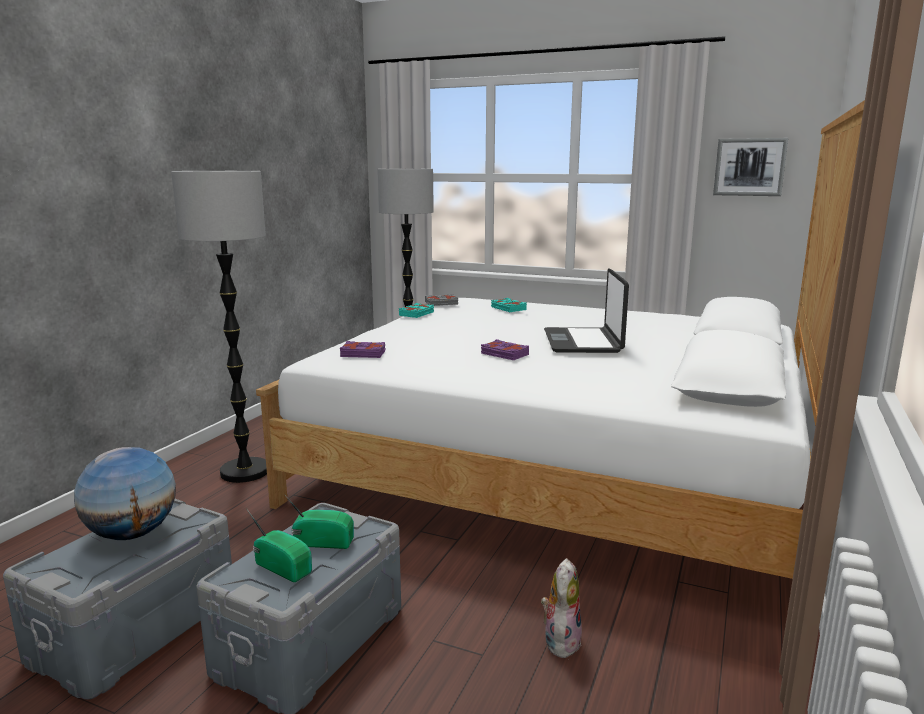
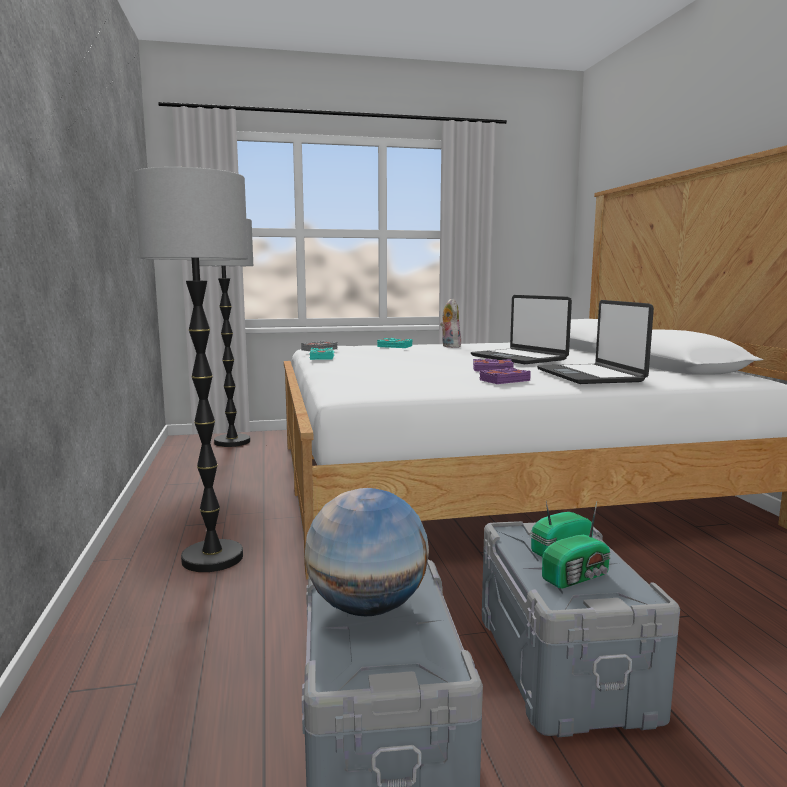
camera: 35 degrees left, 5 degrees down
radio [247,510,312,582] -> radio turned 150 degrees clockwise [542,502,611,589]
purple book [340,341,385,358] -> purple book moved to [479,368,531,384]
plush toy [541,558,582,658] -> plush toy moved to [440,299,461,348]
picture [713,138,788,196] -> none
none -> laptop [537,300,654,384]

